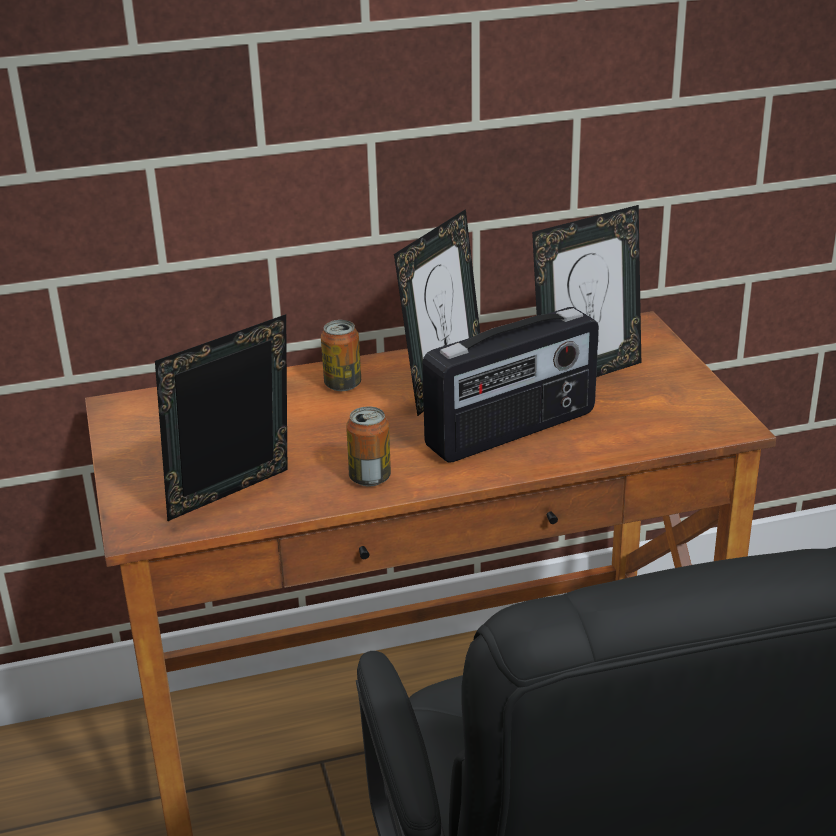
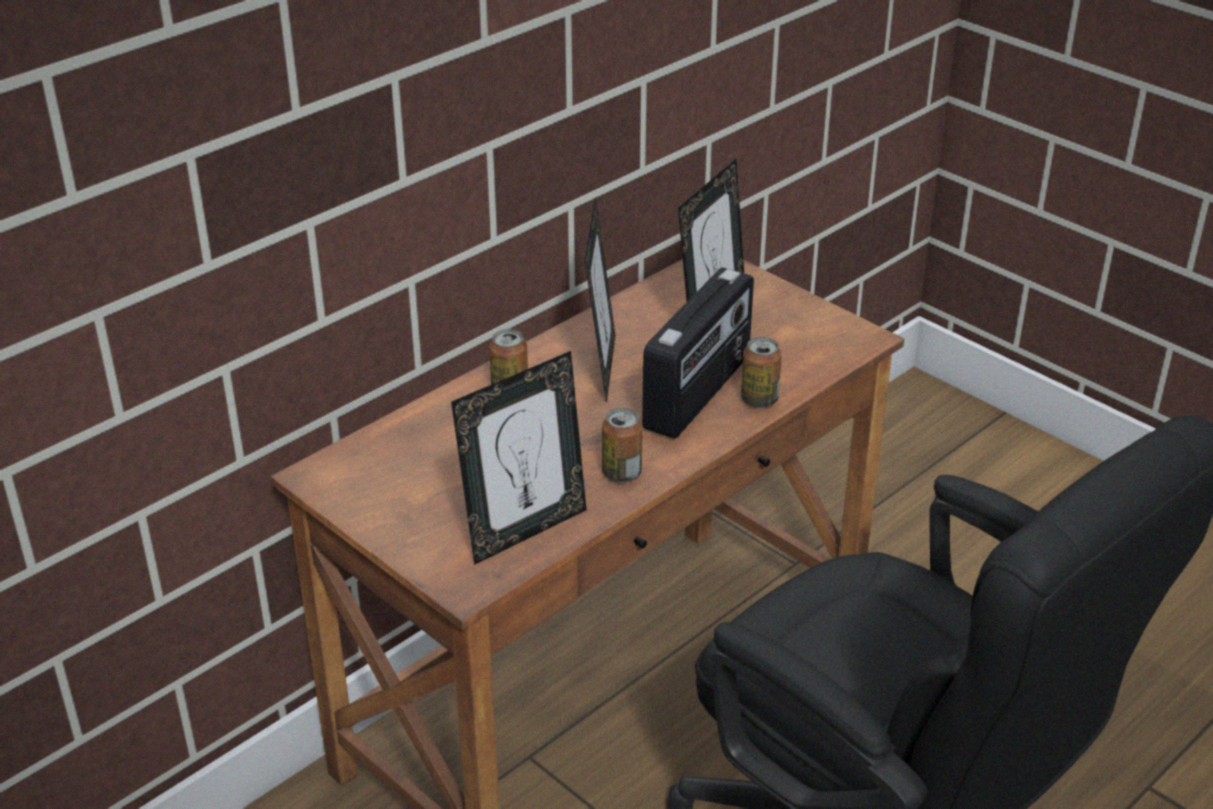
camera: 30 degrees left, 5 degrees up
picture frame [155,314,287,521] -> picture frame turned 150 degrees counterclockwise [451,351,587,565]
none -> can [741,337,782,408]

